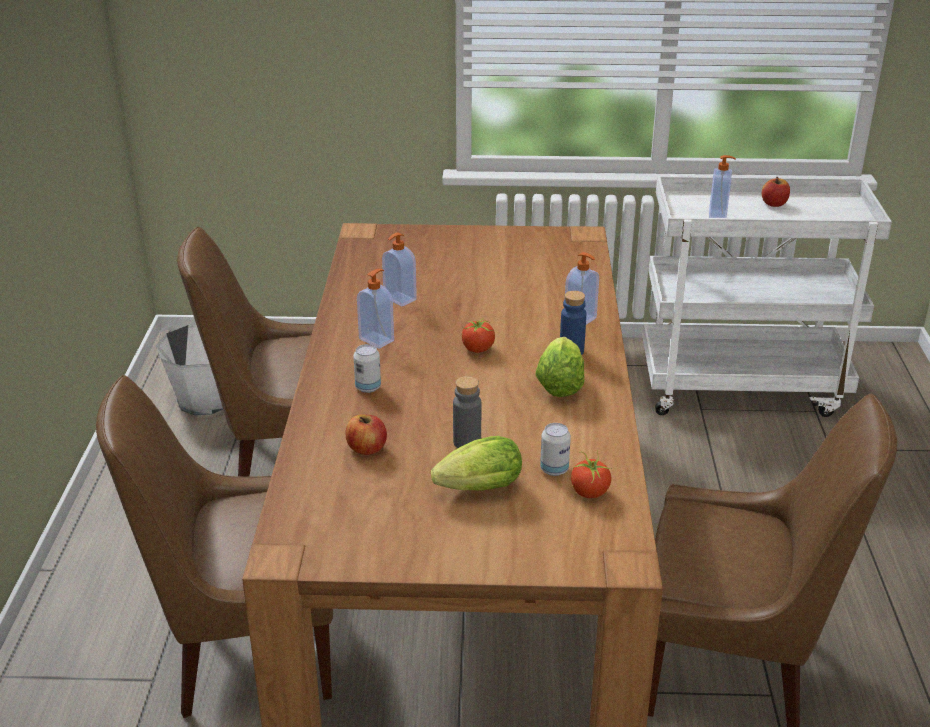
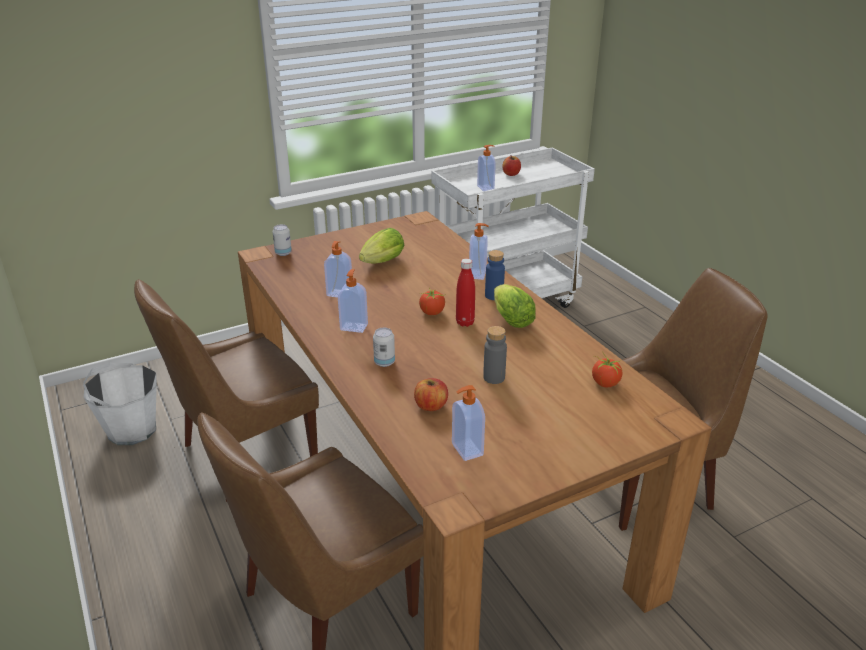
camera: 30 degrees left, 0 degrees up
lettuce [431,436,522,490] -> lettuce moved to [359,228,404,264]
can [540,423,571,476] -> can moved to [272,224,292,256]
none -> soap dispenser [452,385,485,461]
none -> red bottle [456,259,475,327]

